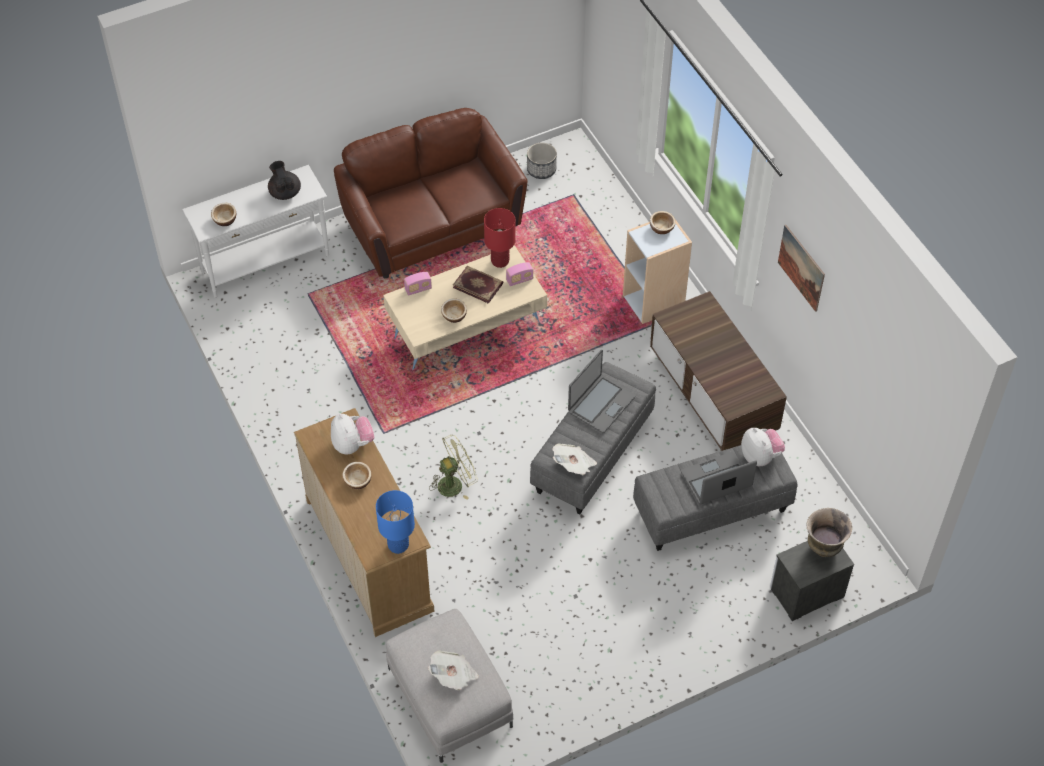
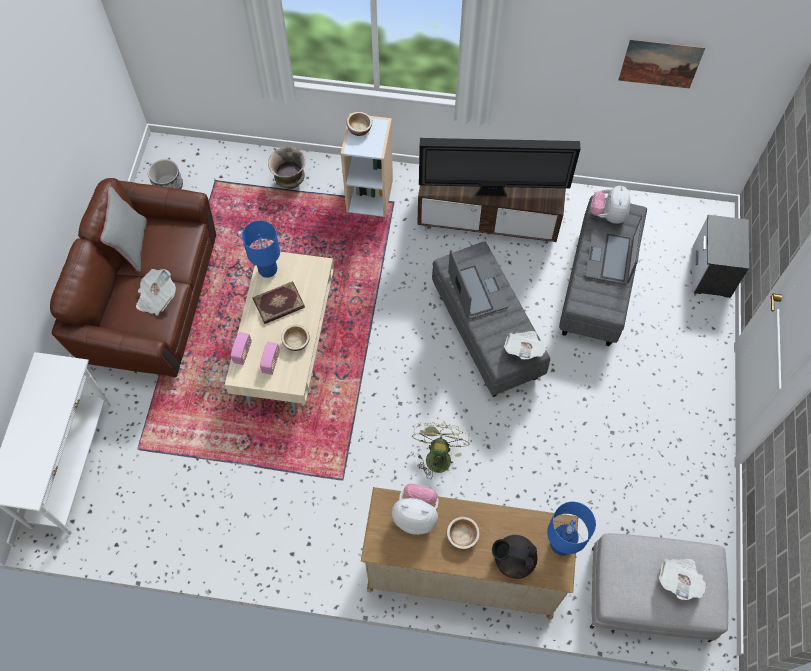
camera: 55 degrees left, 10 degrees up
bowl [211,203,236,226] -> none
black teapot [268,161,301,200] -> black teapot moved to [492,535,537,579]
red table lamp [484,208,516,268] -> blue table lamp [242,221,280,278]
radio [506,262,533,286] -> radio moved to [260,342,280,375]
plush toy [741,428,785,466] -> plush toy turned 90 degrees counterclockwise [591,186,630,224]
picture [778,225,825,312] -> picture moved to [619,38,705,89]
vase [806,508,852,557] -> vase moved to [268,146,306,189]
none -> grey pillow [100,186,147,272]
none -> newspaper [136,269,176,315]
none -> television [419,138,581,197]

